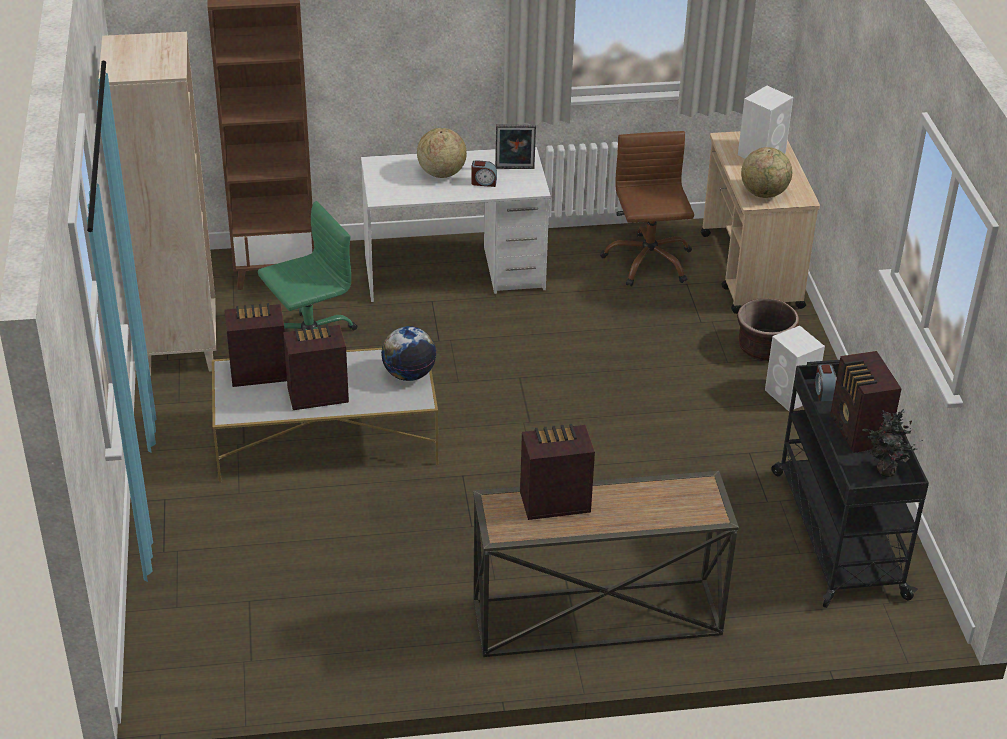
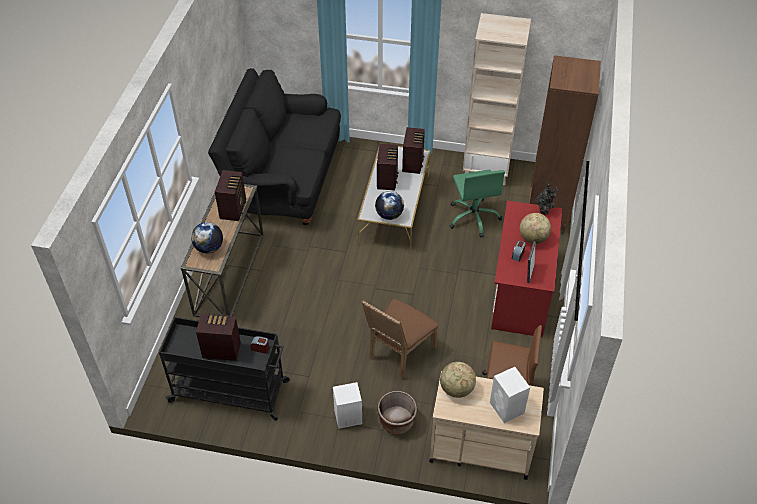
camera: 110 degrees right, 10 degrees up
white desk [361,147,551,302] -> red desk [491,200,563,337]
potted plant [862,409,920,477] -> potted plant moved to [535,182,558,215]
none -> globe [191,222,223,253]
none -> black sofa [208,68,341,226]
none -> brown chair [362,299,438,379]

